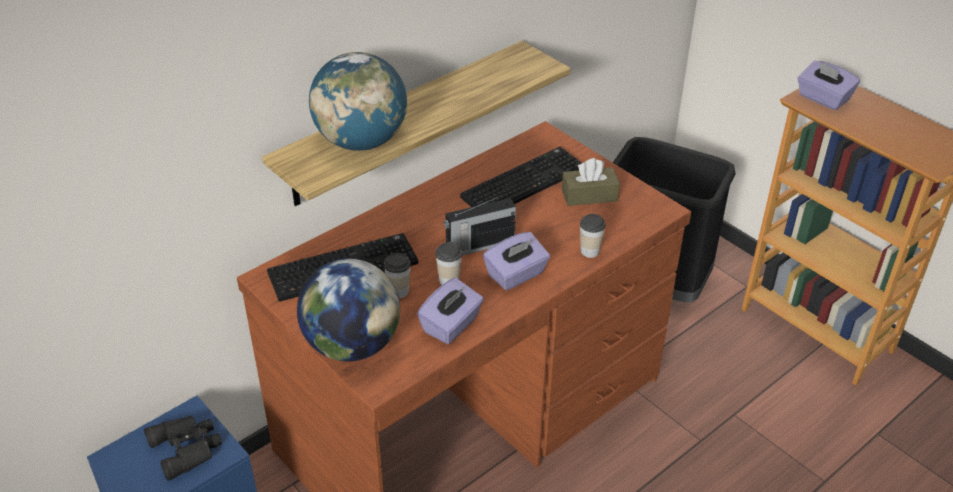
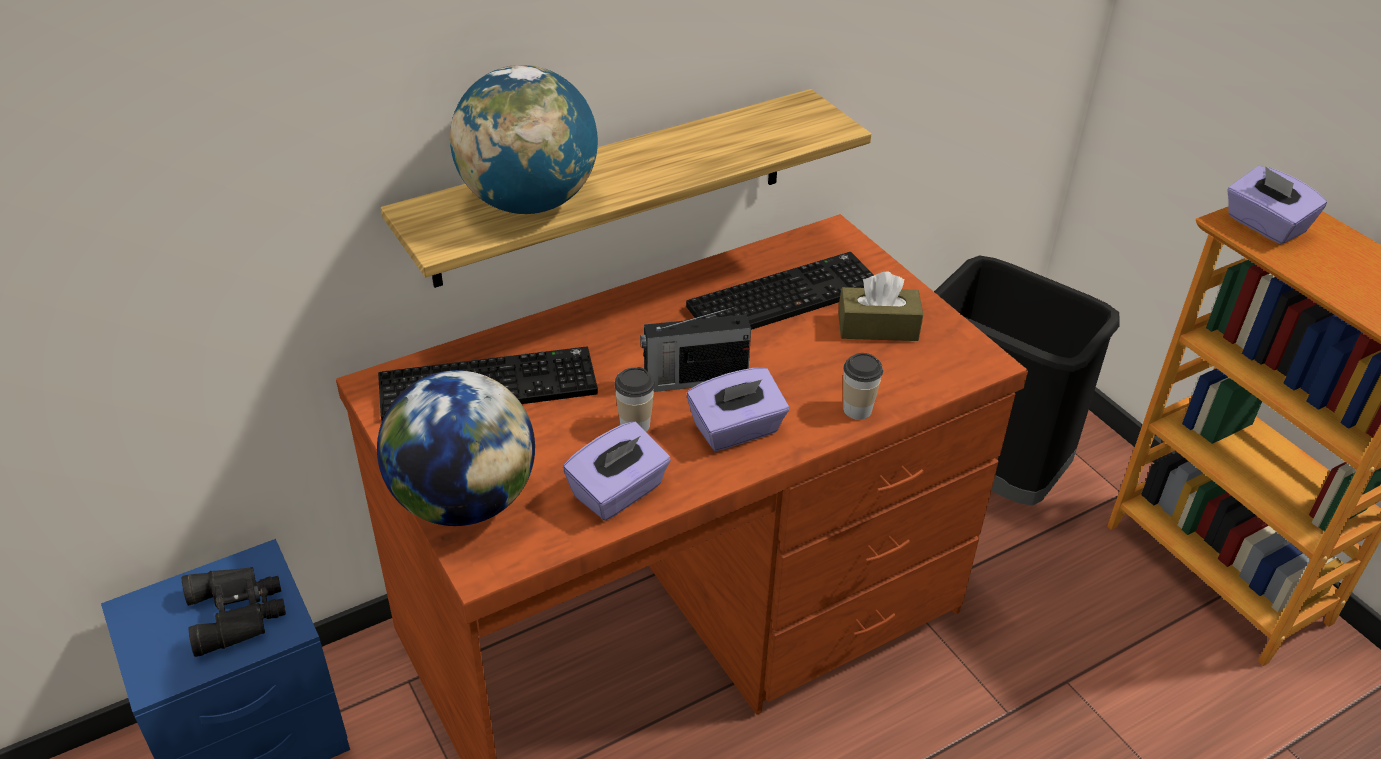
camera: 10 degrees right, 0 degrees up
cup [384,253,411,298] -> none

